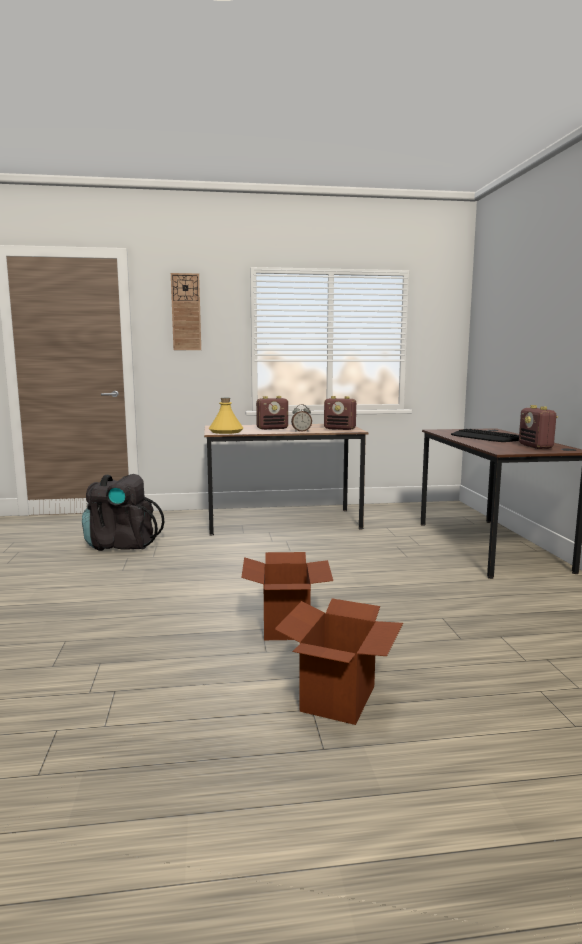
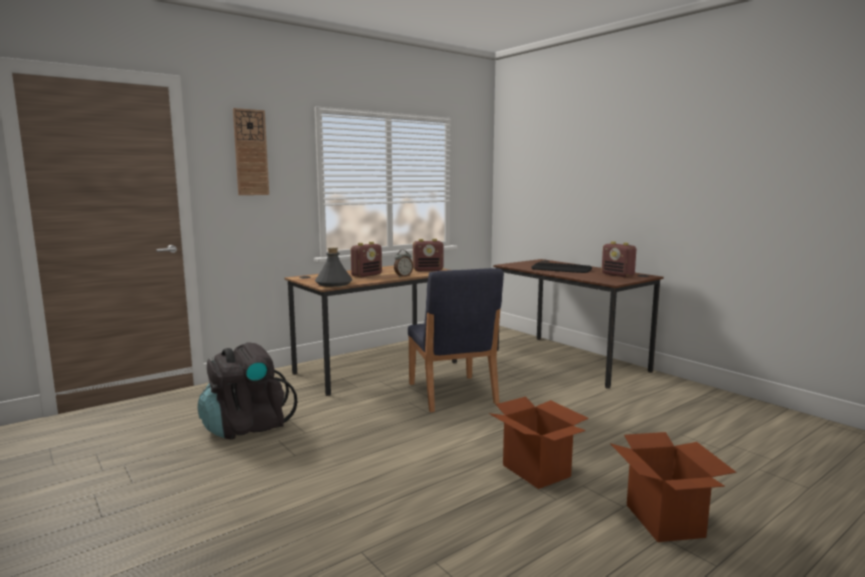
camera: 30 degrees left, 0 degrees up
yellow bottle [208,398,243,434] -> grey bottle [315,247,352,287]
none -> blue chair [408,268,504,412]

